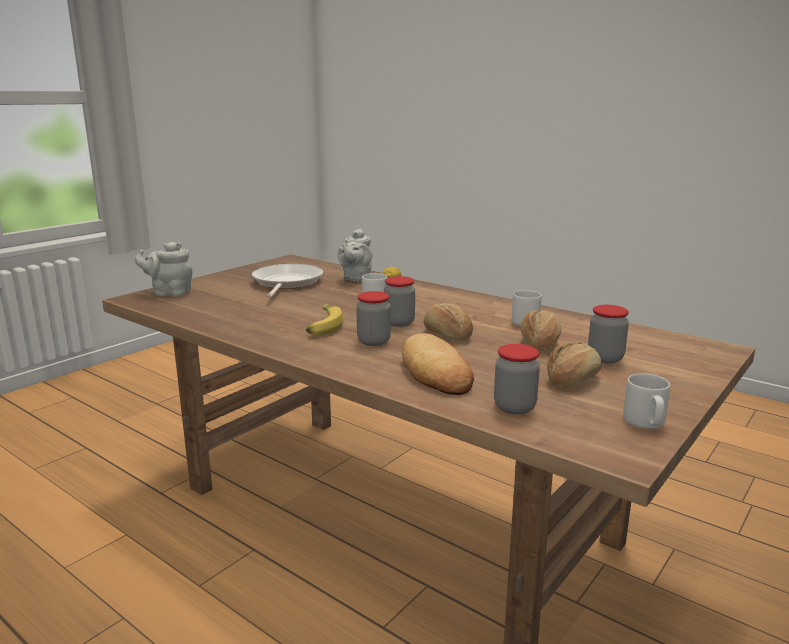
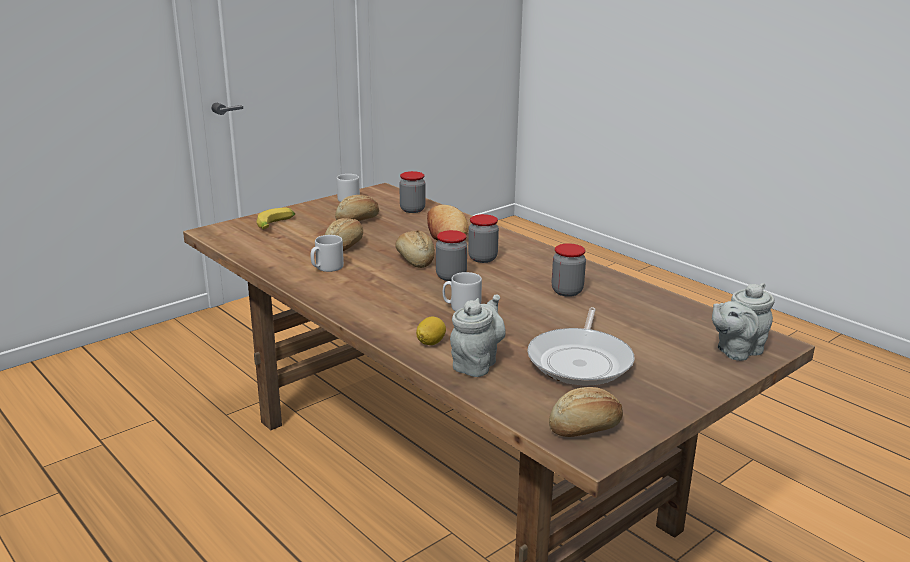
camera: 170 degrees left, 5 degrees up
grey teapot [135,242,193,297] -> grey teapot turned 135 degrees clockwise [712,283,775,361]
banana [306,304,344,336] -> banana moved to [256,208,295,229]
jar [588,305,629,363] -> jar moved to [552,243,586,297]
none -> bread [549,387,623,437]

